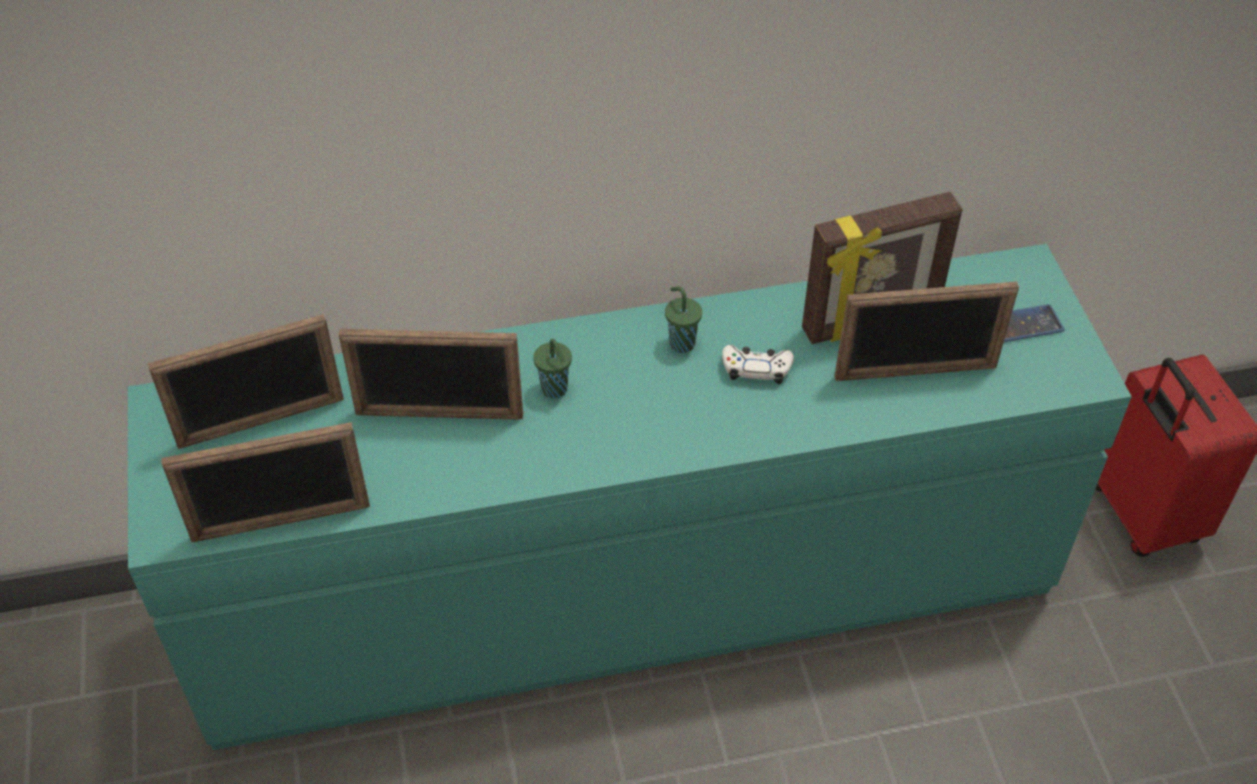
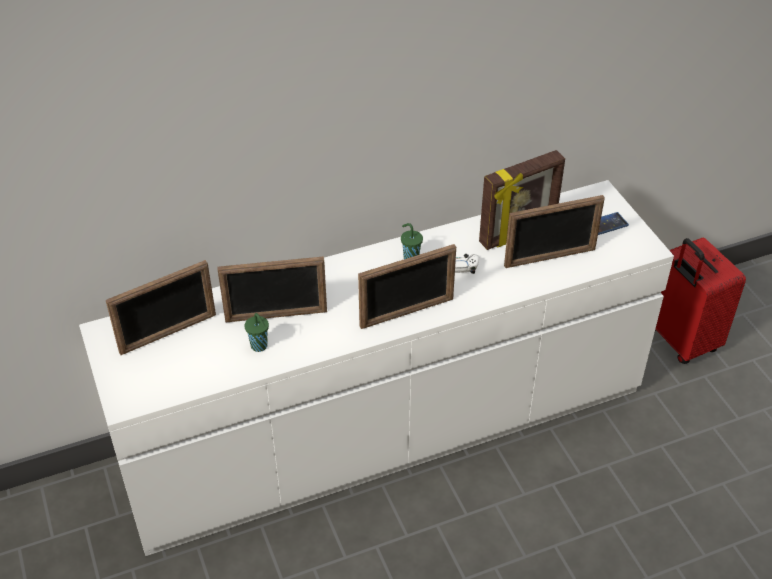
camera: 10 degrees left, 5 degrees down
turquoise dresser [128,244,1132,750] -> white dresser [79,180,674,556]
picture frame [161,422,370,542] -> picture frame moved to [358,244,456,329]
green cup [533,339,572,398] -> green cup moved to [244,313,269,352]

